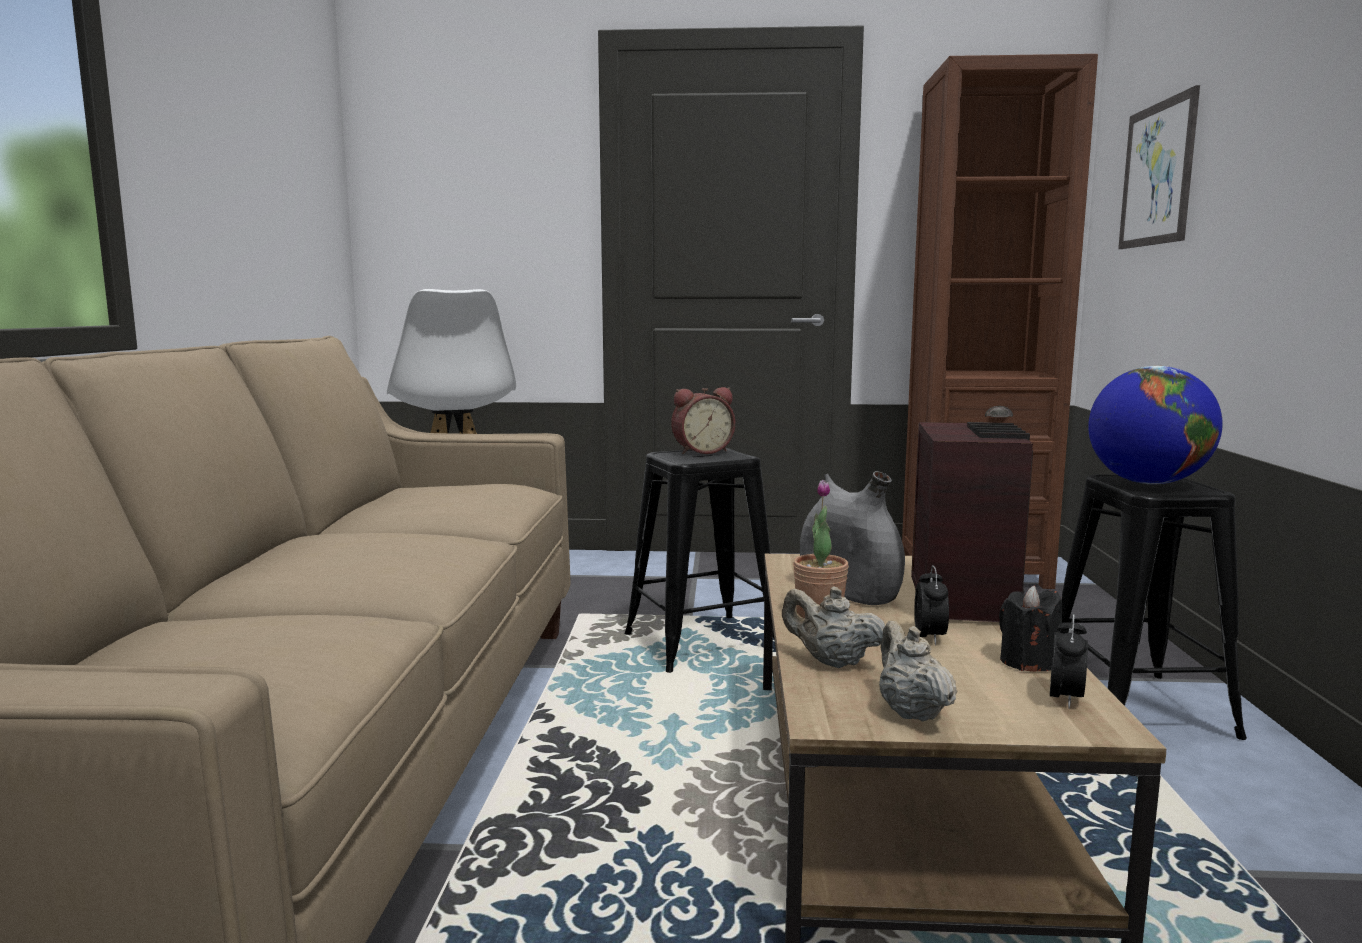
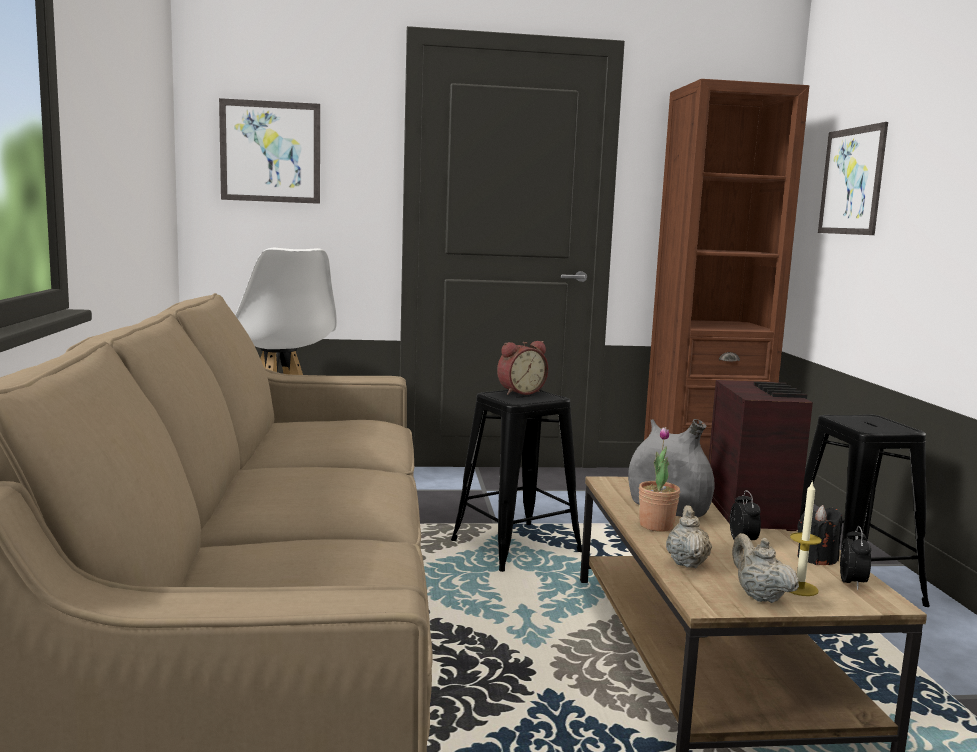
camera: 10 degrees left, 0 degrees up
beige teapot [782,586,886,668] -> beige teapot turned 75 degrees clockwise [666,505,712,568]
globe [1088,366,1223,484] -> none
none -> picture [219,98,320,204]
none -> candle [790,480,822,596]

